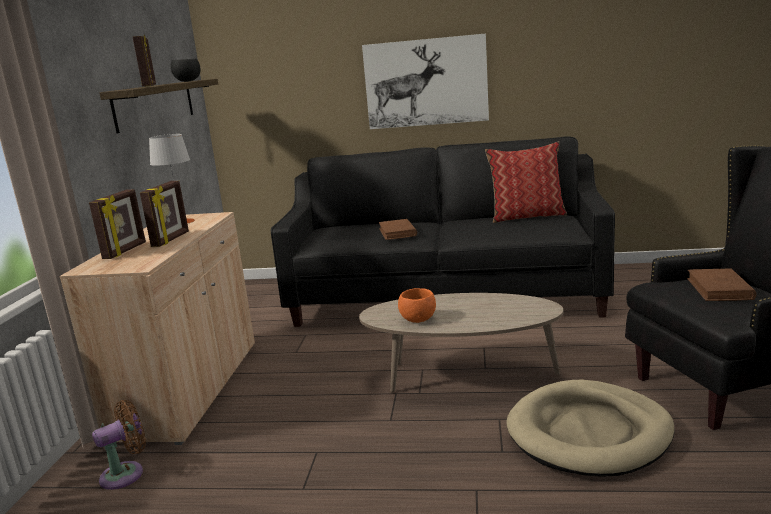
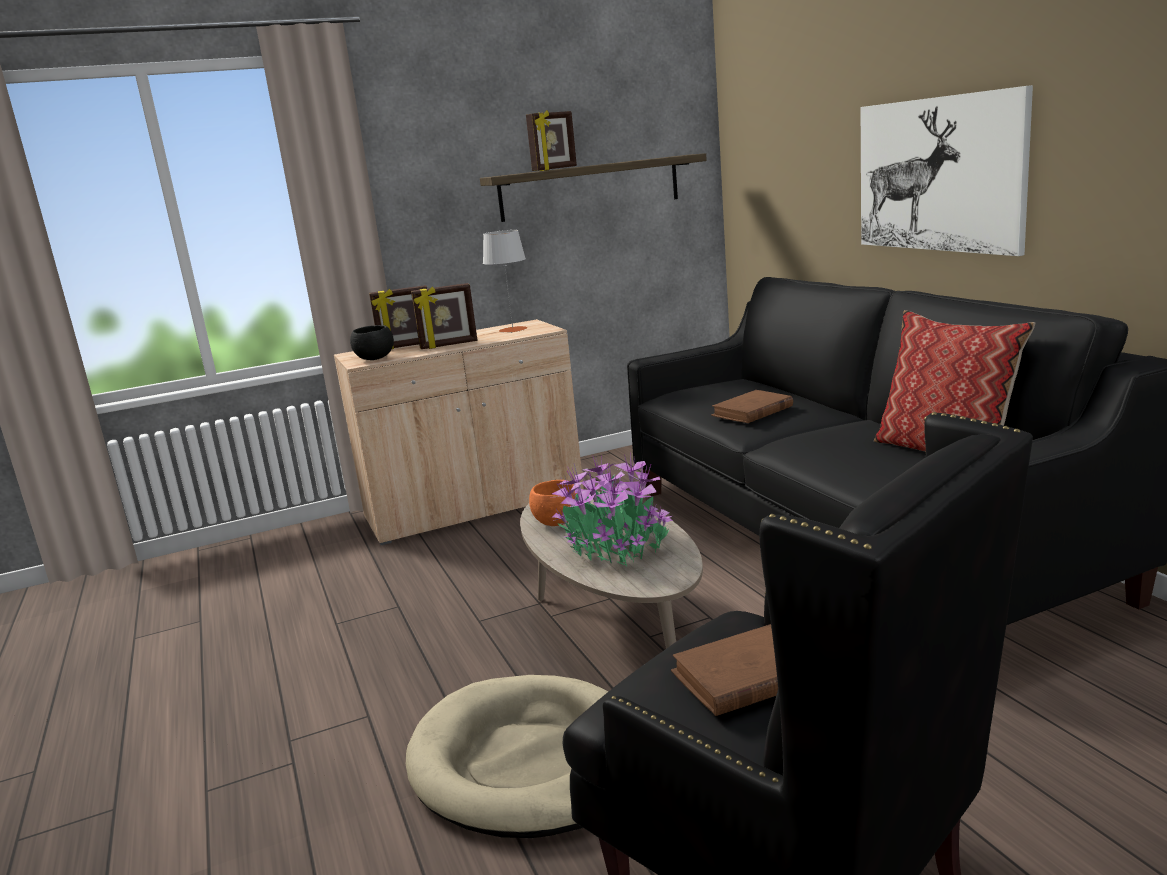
camera: 60 degrees right, 0 degrees up
brown fan [92,400,146,490] -> none
black bowl [171,59,201,82] -> black bowl moved to [350,325,394,360]
none -> potted plant [552,451,673,566]

